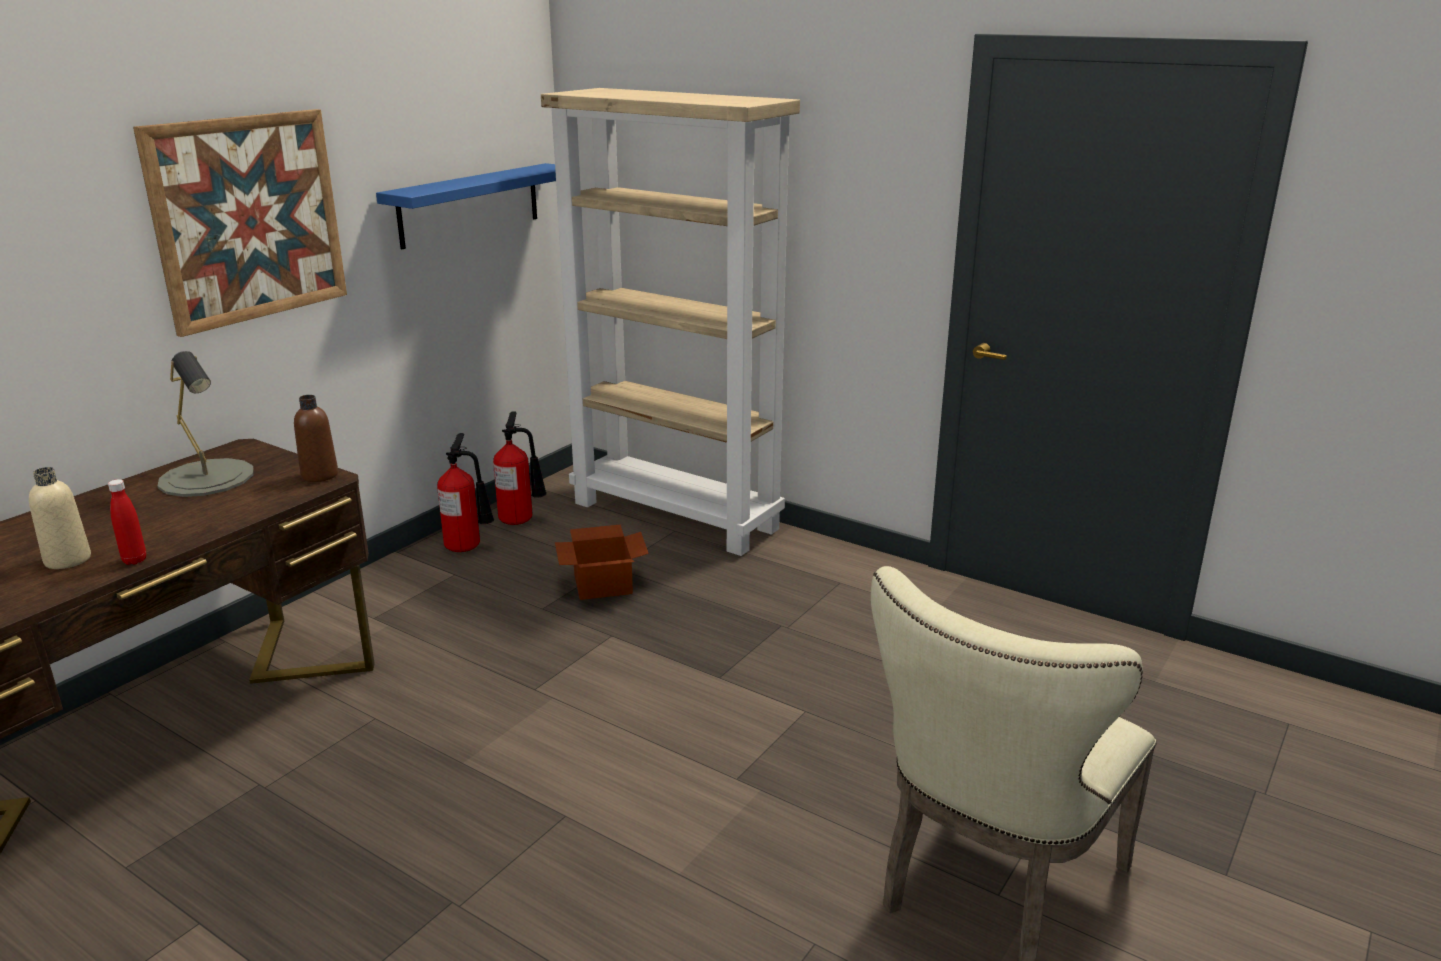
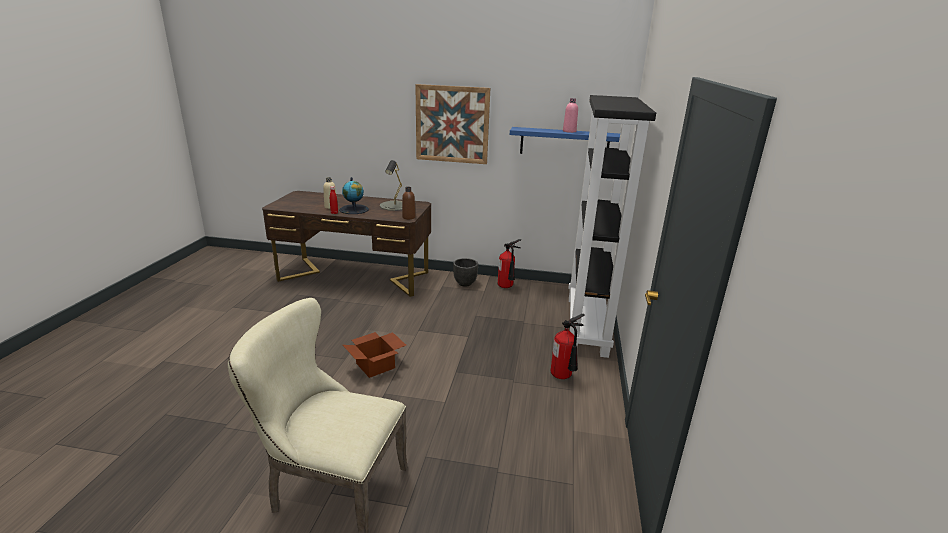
camera: 65 degrees right, 0 degrees up
fire extinguisher [493,411,547,525] -> fire extinguisher moved to [551,314,585,379]
beige bookcase [541,88,800,556] -> black bookcase [568,95,656,358]
cardboard box [555,524,649,600] -> cardboard box moved to [343,332,406,378]
none -> globe [339,177,369,214]
none -> black planter [453,258,478,287]
none -> pink bottle [563,98,578,133]

